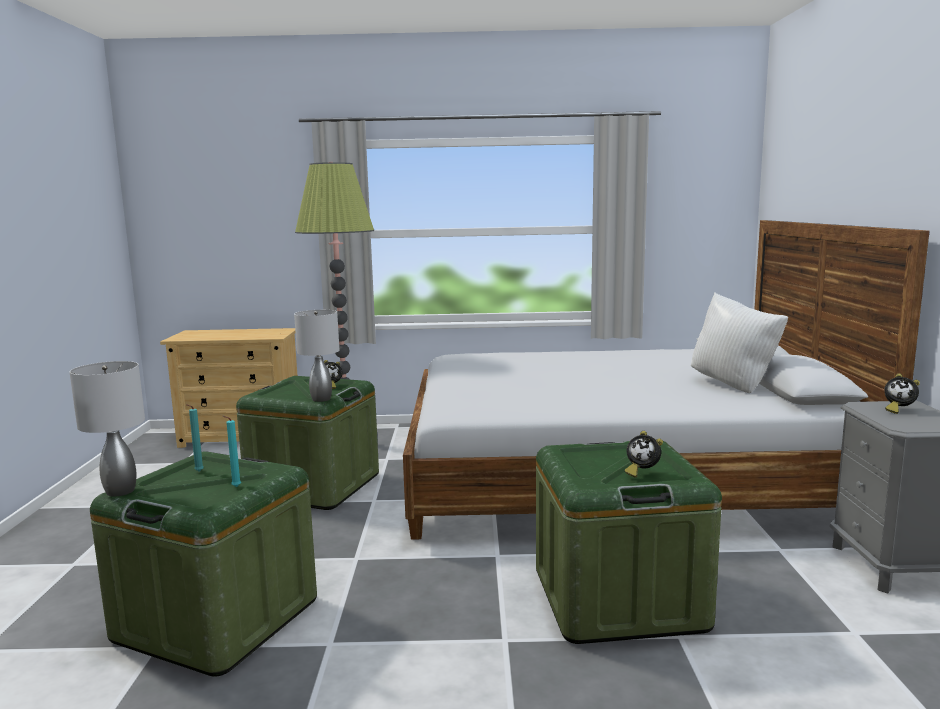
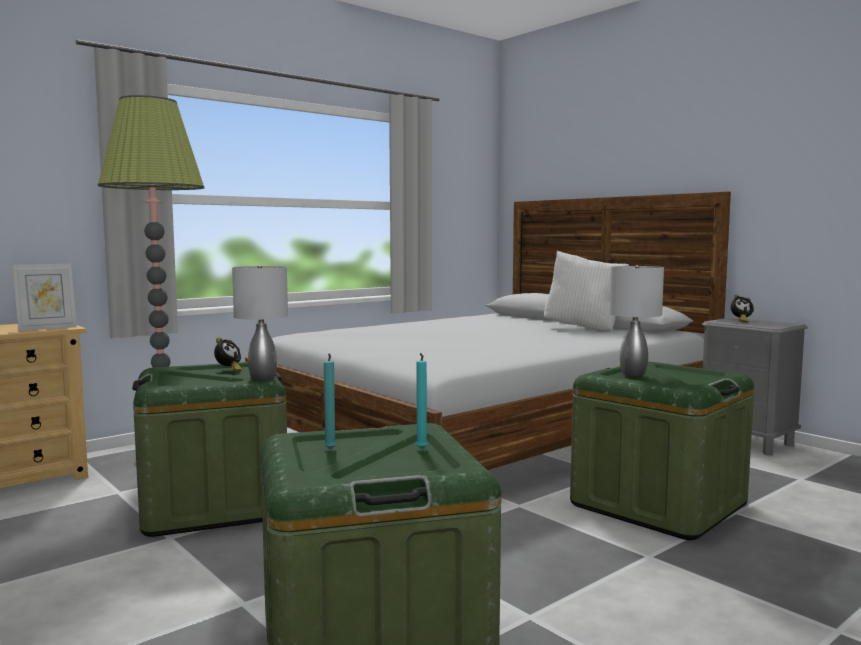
camera: 40 degrees left, 5 degrees down
grey table lamp [69,361,145,497] -> grey table lamp moved to [609,265,664,376]
alarm clock [624,431,663,477] -> none
none -> picture frame [13,264,77,331]

